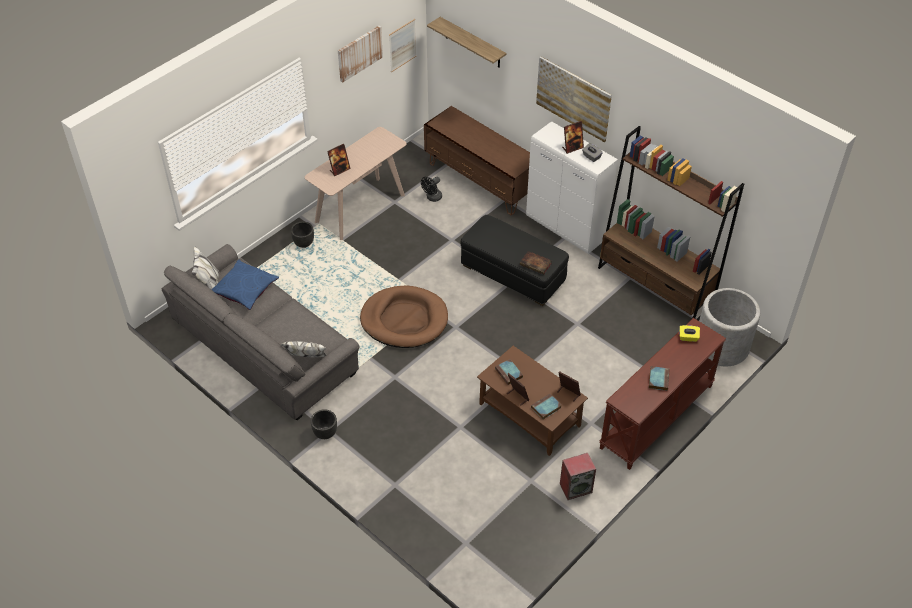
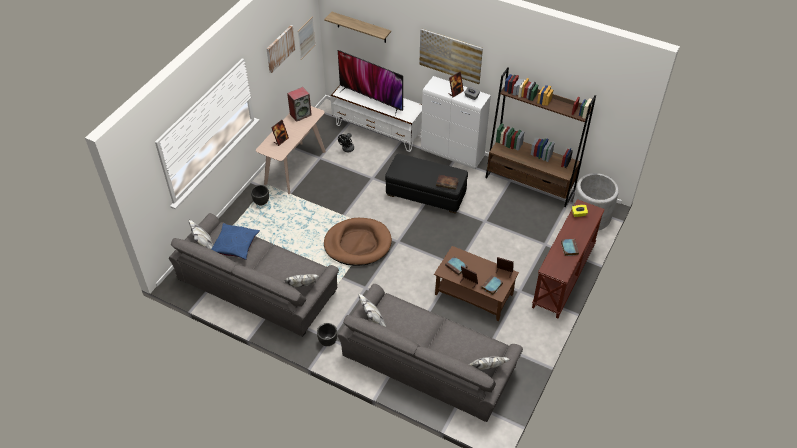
camera: 15 degrees left, 0 degrees up
brown tv stand [424,106,530,215] -> white tv stand [330,85,422,152]
speaker [560,453,596,500] -> speaker moved to [287,87,312,122]
none -> television [338,50,403,115]
none -> grey sofa [338,284,523,422]

